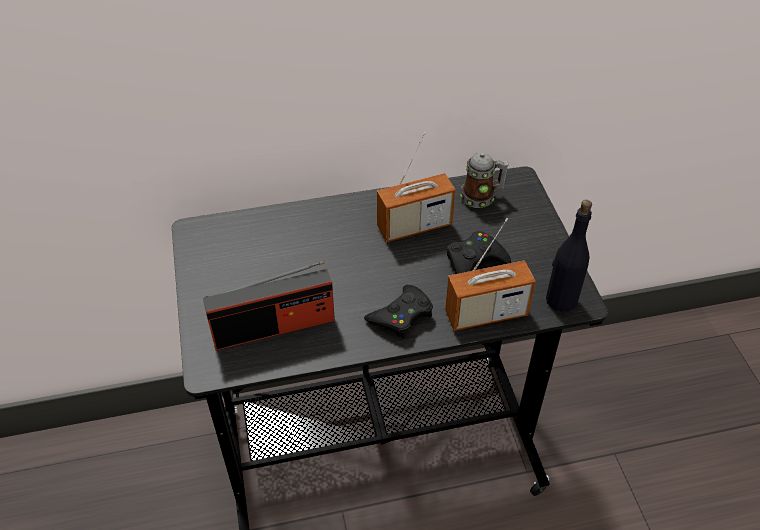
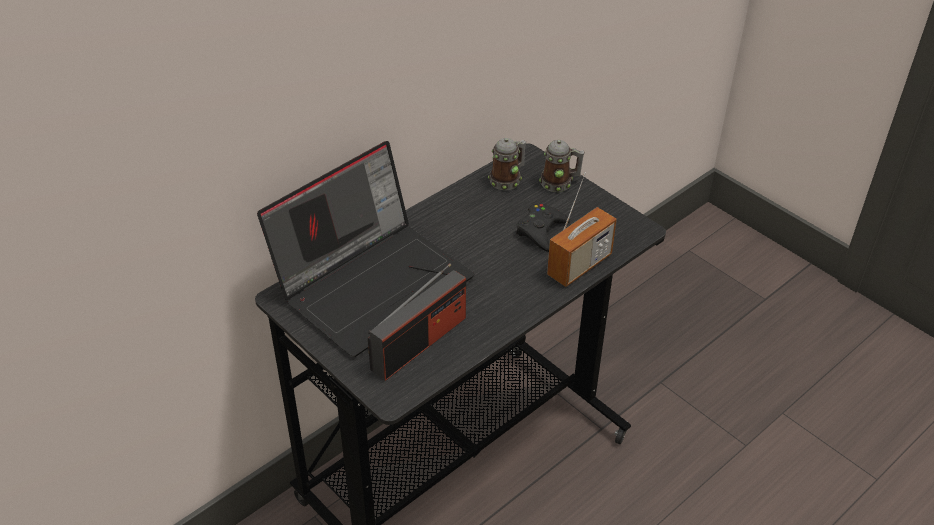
camera: 30 degrees left, 5 degrees down
black game controller [364,285,433,339] -> none
radio [377,132,455,242] -> none
black bottle [546,200,592,312] -> none
none -> laptop [257,141,475,357]
none -> mug [539,140,585,192]

